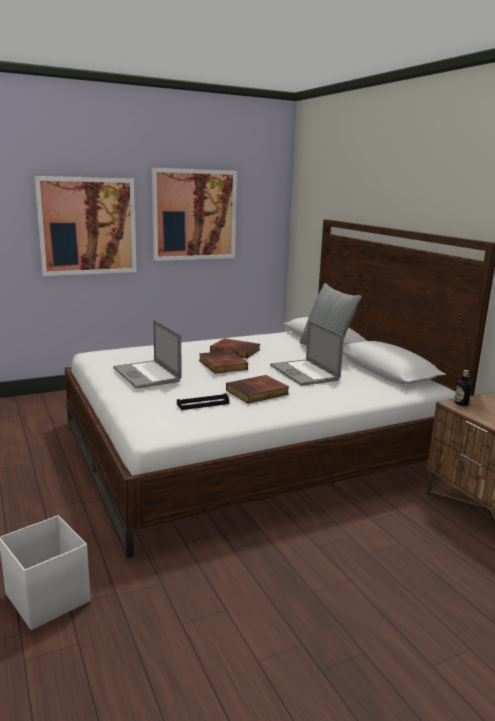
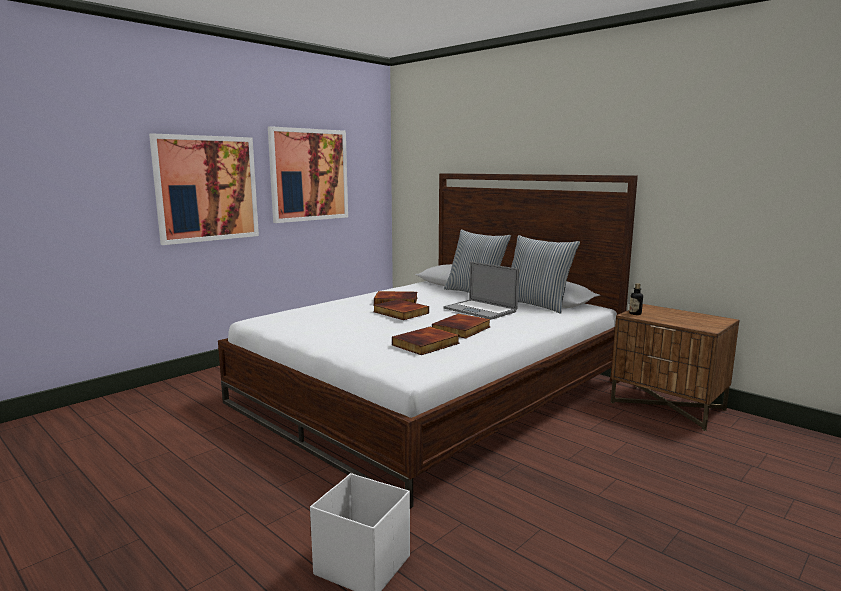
camera: 20 degrees left, 5 degrees down
laptop [113,319,182,389] -> none
black tray [177,393,229,410] -> book [392,327,460,355]
none -> pillow [511,235,580,314]

